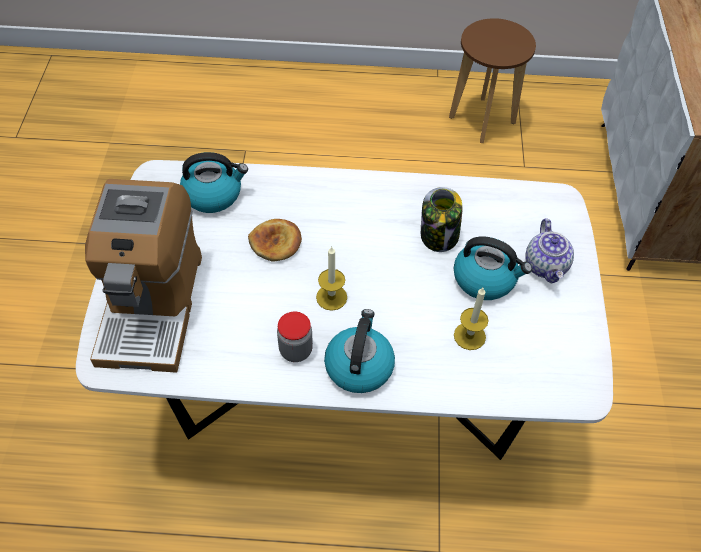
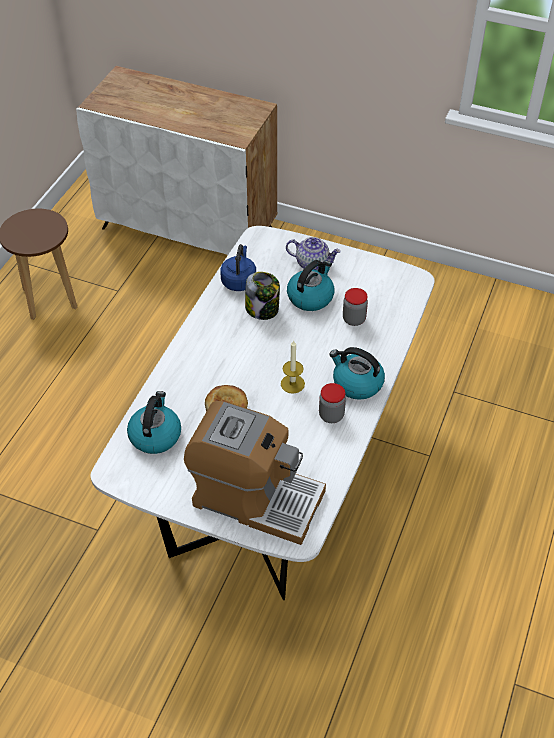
camera: 70 degrees left, 5 degrees down
candle [454,288,489,350] -> jar [343,288,368,326]
none -> blue kettle [220,244,256,291]

